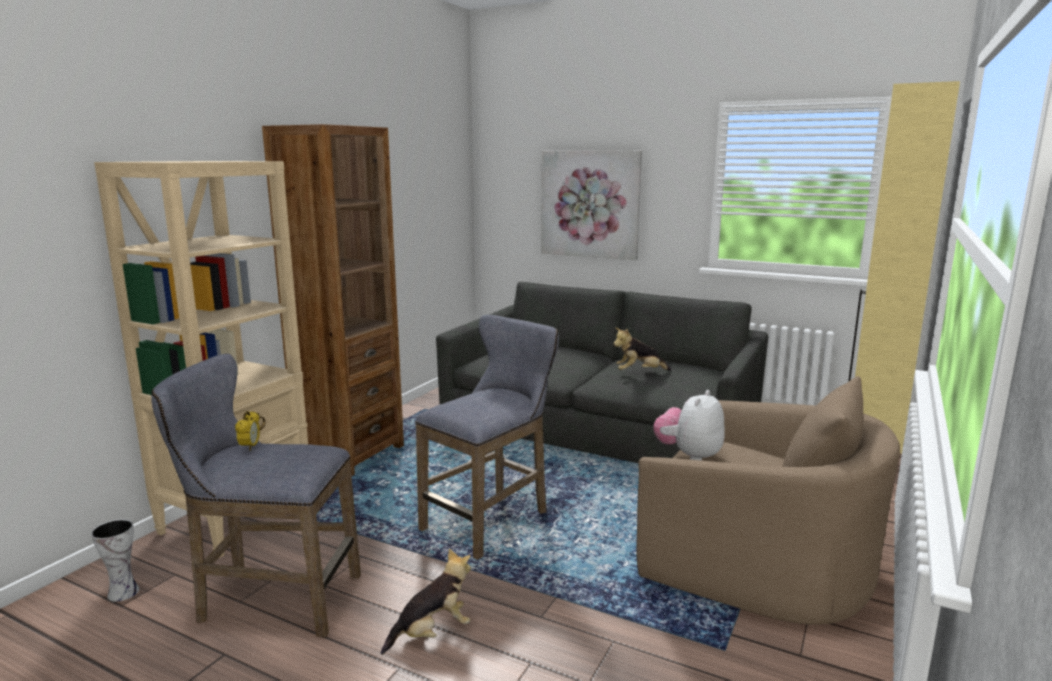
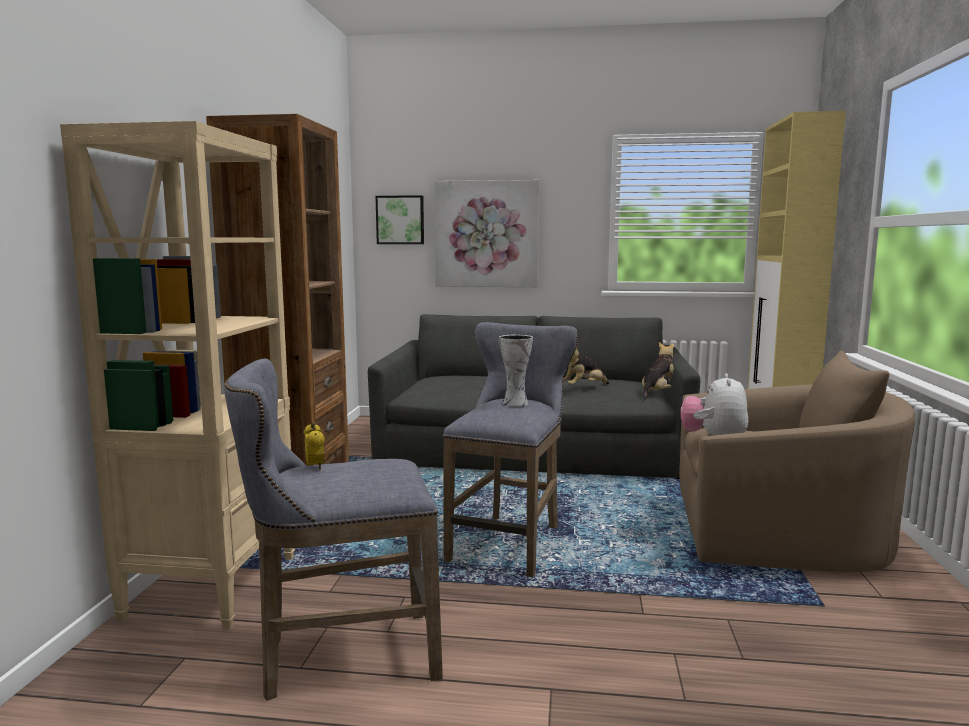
camera: 20 degrees left, 5 degrees down
vase [91,519,139,602] -> vase moved to [499,335,533,407]
plush toy [381,548,471,655] -> plush toy moved to [642,342,674,400]
none -> picture [375,195,424,244]

